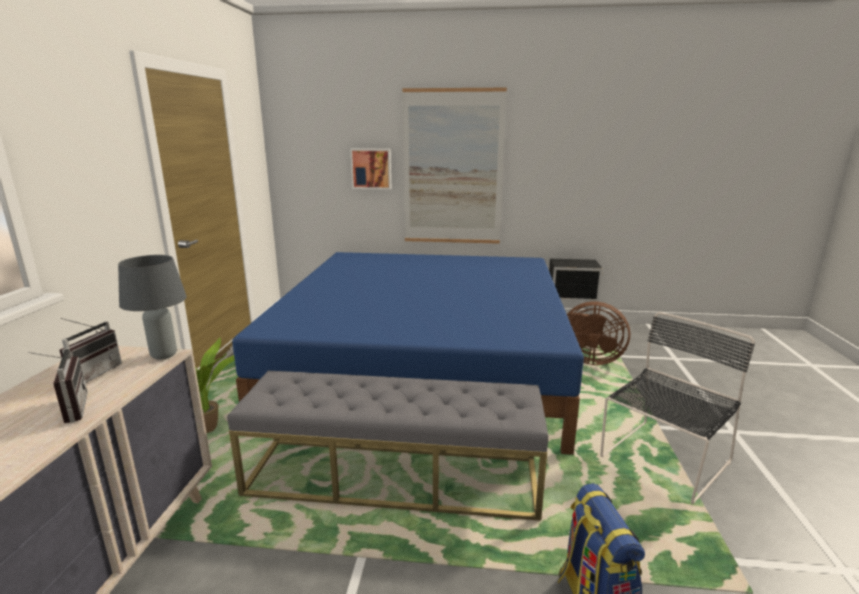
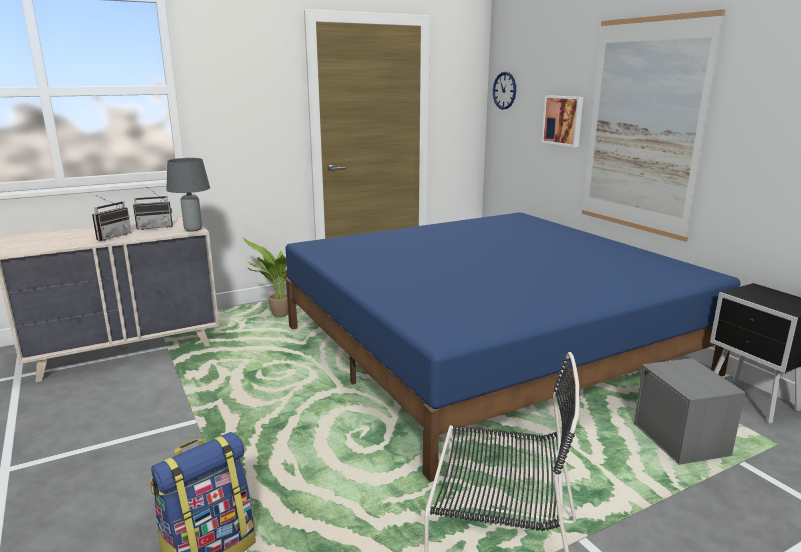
camera: 55 degrees right, 0 degrees up
grey bench [227,370,548,521] -> none
brown fan [567,301,630,365] -> grey storage box [634,358,746,465]
none -> wall clock [493,72,516,110]

